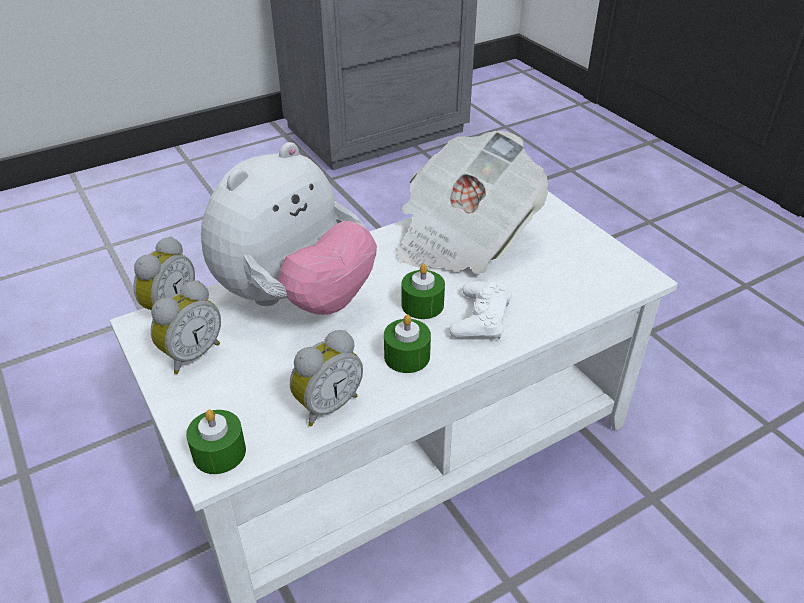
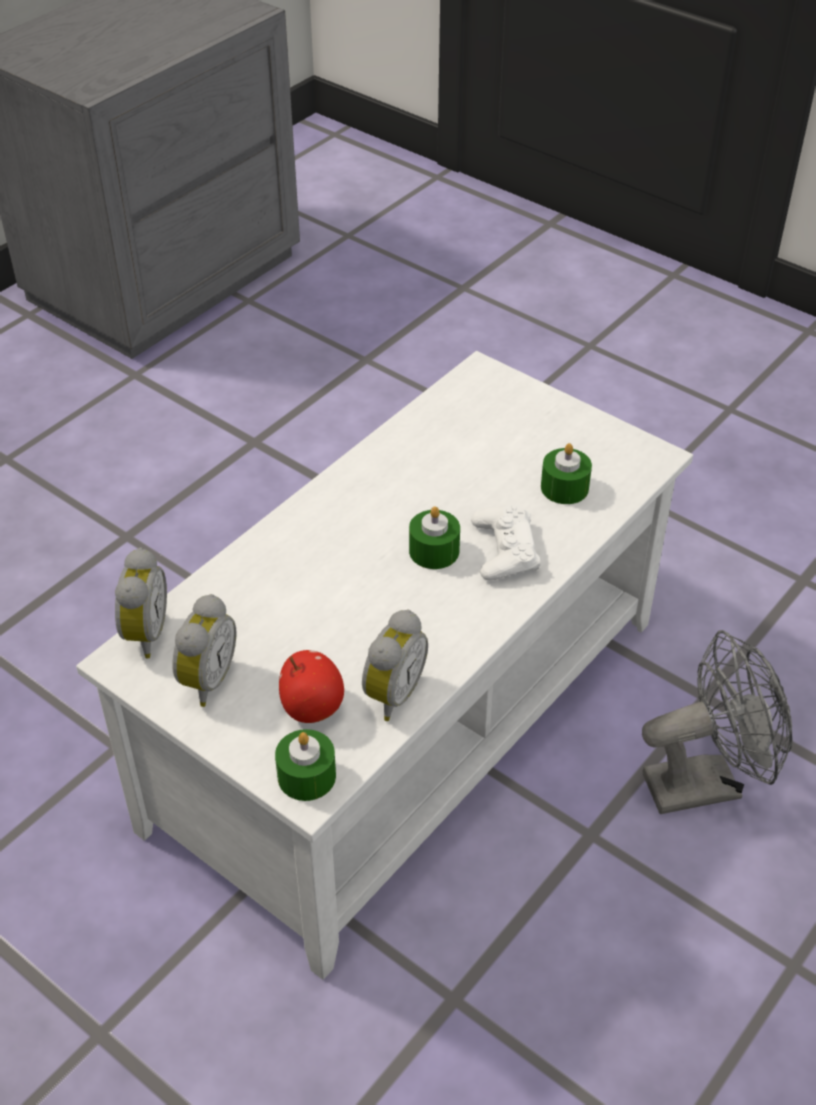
camera: 20 degrees left, 5 degrees up
plush toy [201,142,377,315] -> none
green candle [384,314,431,373] -> green candle moved to [541,443,592,504]
newspaper [397,131,548,274] -> none
none -> apple [279,650,344,723]
none -> grey fan [642,630,793,814]

